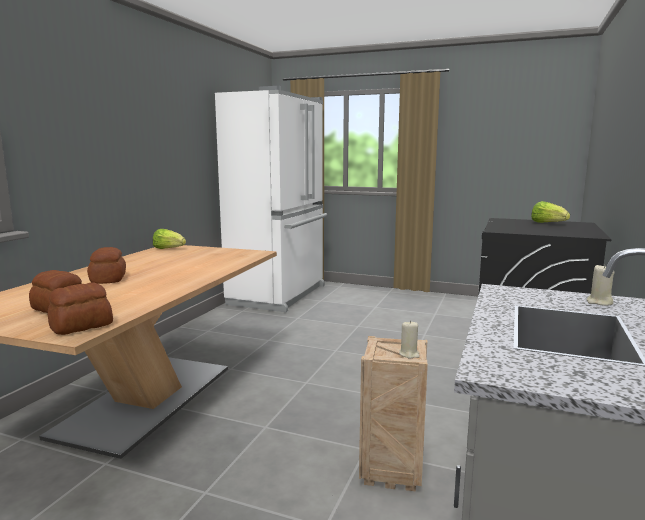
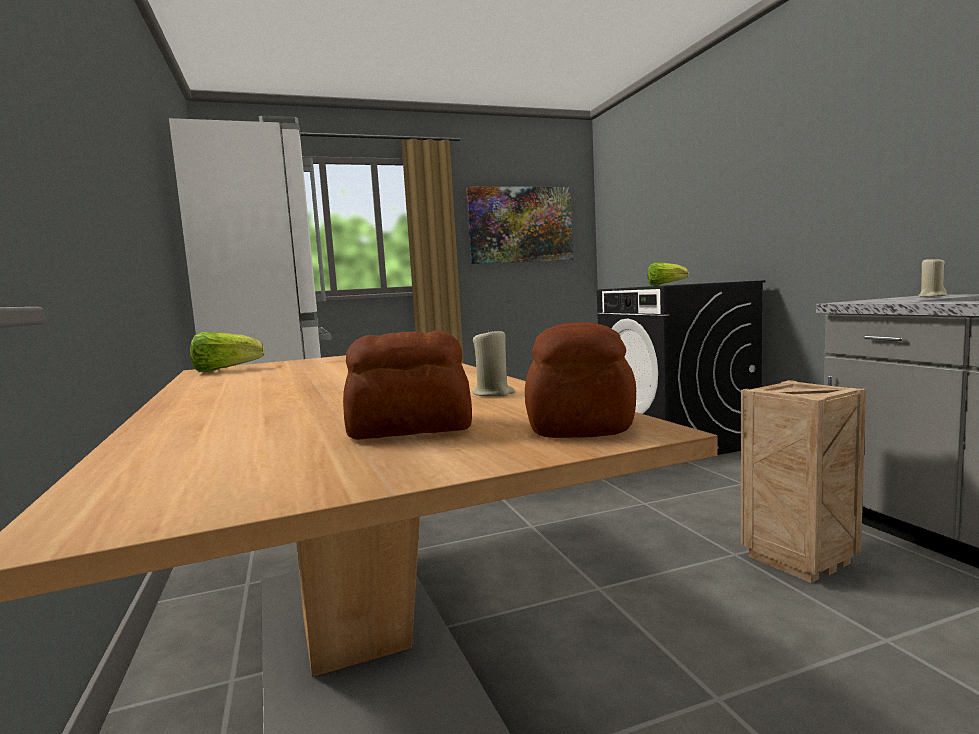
camera: 40 degrees left, 5 degrees down
bread [87,247,126,284] -> none
beige candle [399,320,420,358] -> beige candle moved to [472,327,515,396]
none -> picture [466,187,573,264]

